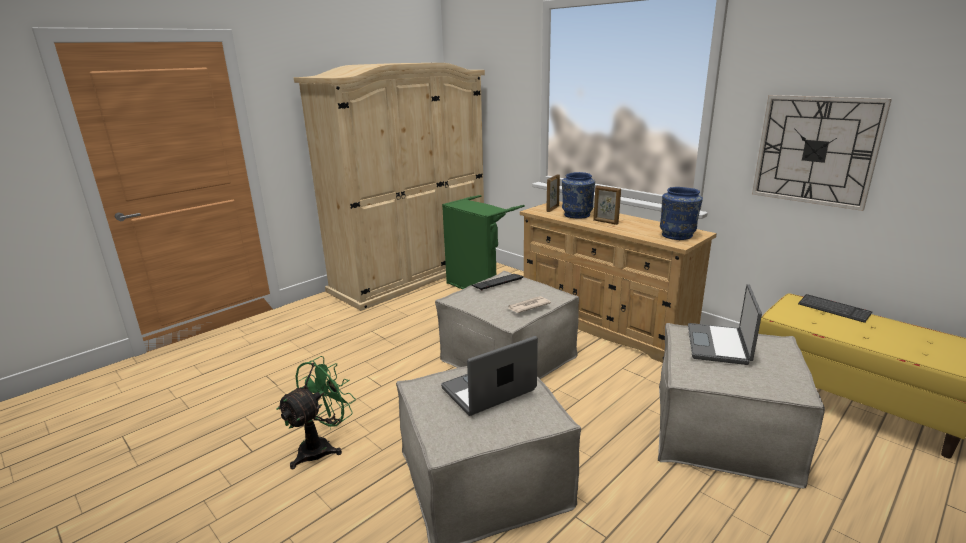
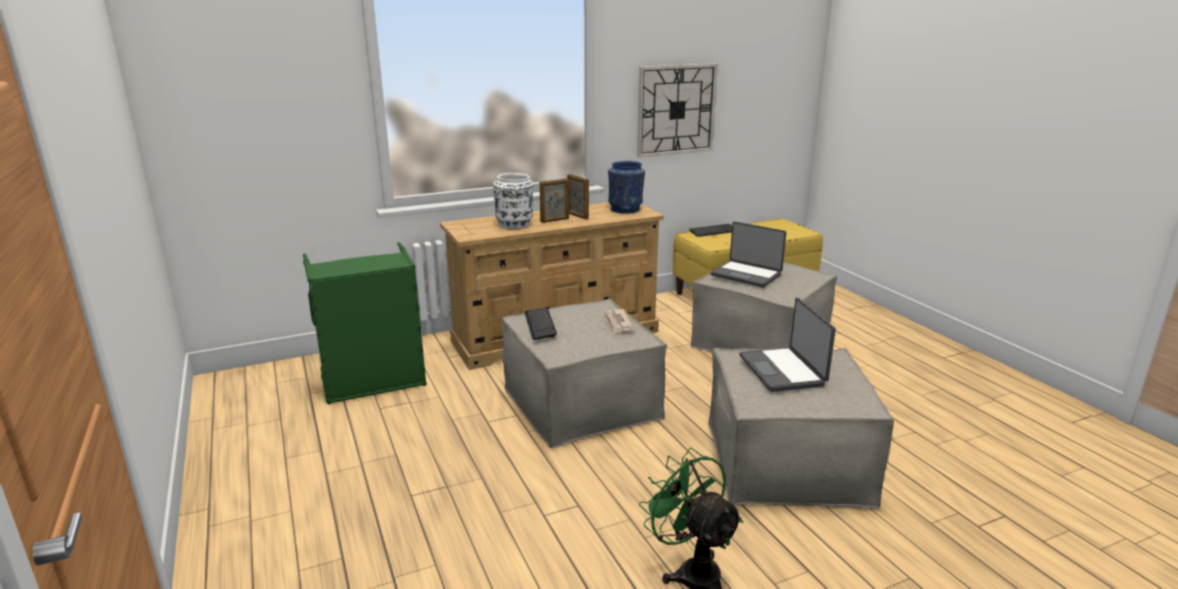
camera: 70 degrees left, 0 degrees up
beige wardrobe [294,63,485,311] -> none
picture frame [546,175,560,212] -> picture frame moved to [567,174,589,219]
blue vase [562,172,595,219] -> white vase [493,173,534,229]

